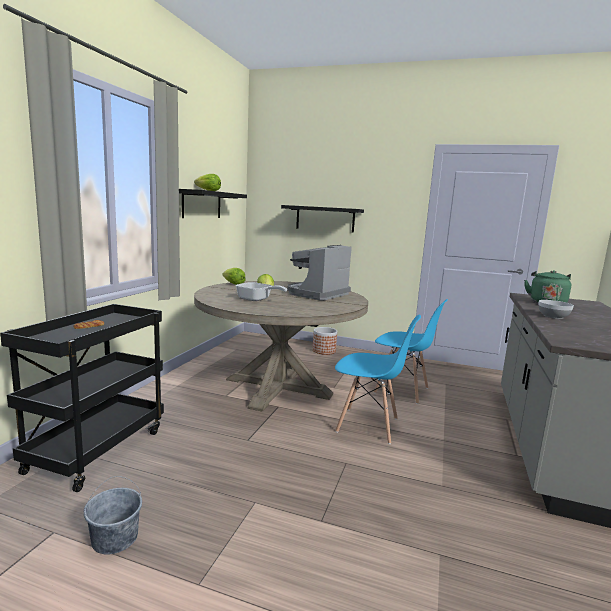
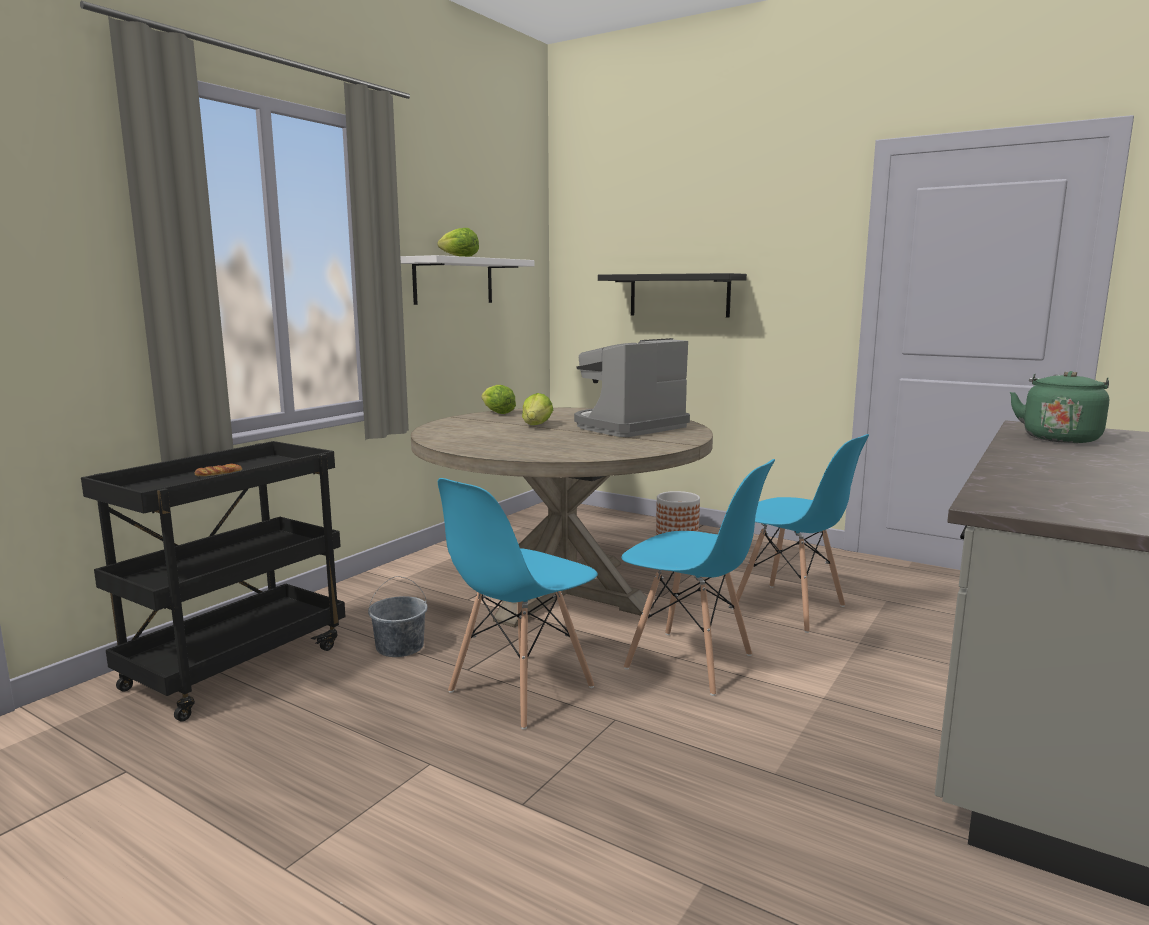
camera: 15 degrees right, 0 degrees up
grey bucket [84,476,142,555] -> grey bucket moved to [368,576,427,657]
black shelf [179,189,247,218] -> white shelf [400,255,535,305]
frying pan [235,282,287,301] -> none
bowl [538,300,574,319] -> none
none -> blue chair [438,478,598,729]

